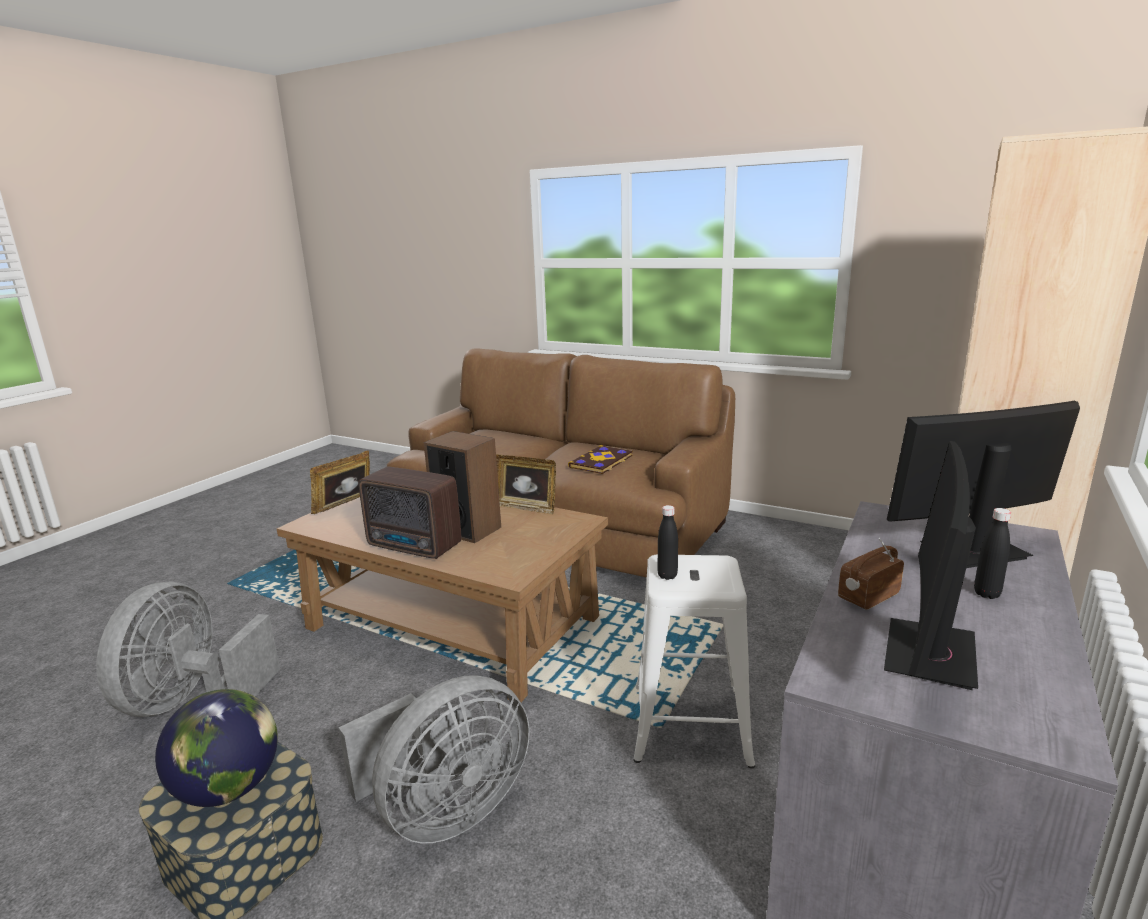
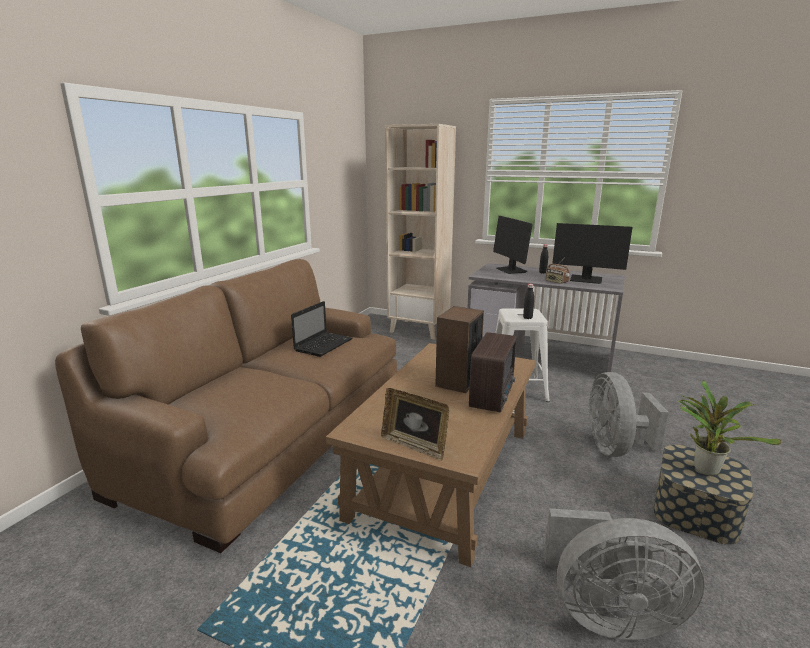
camera: 95 degrees left, 0 degrees up
globe [155,689,278,807] -> potted plant [679,380,782,476]
grey fan [338,675,530,844] -> grey fan turned 135 degrees counterclockwise [588,372,669,457]
picture frame [496,454,556,514] -> none
book [568,445,633,474] -> laptop [291,301,353,357]

